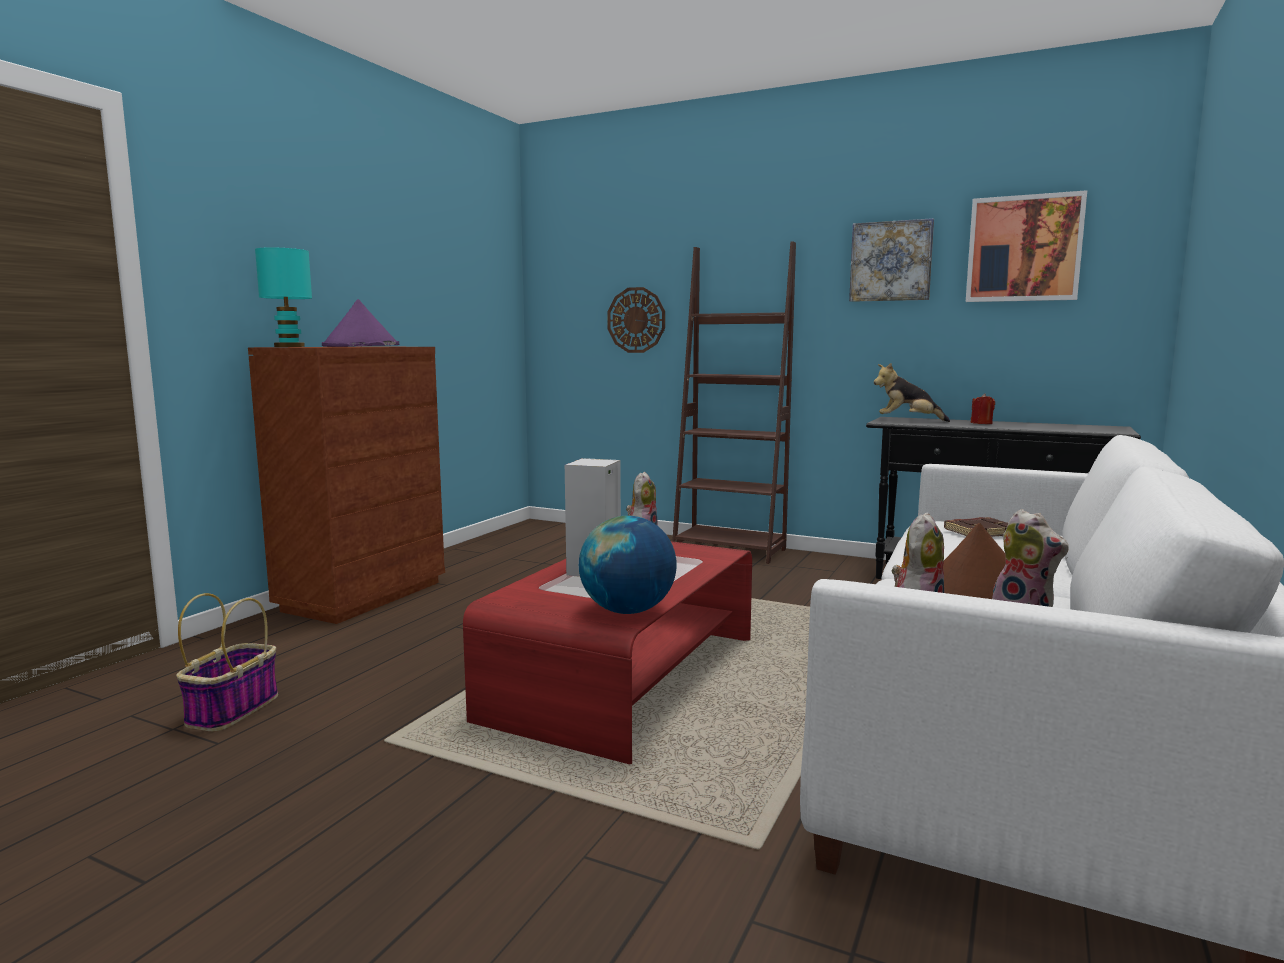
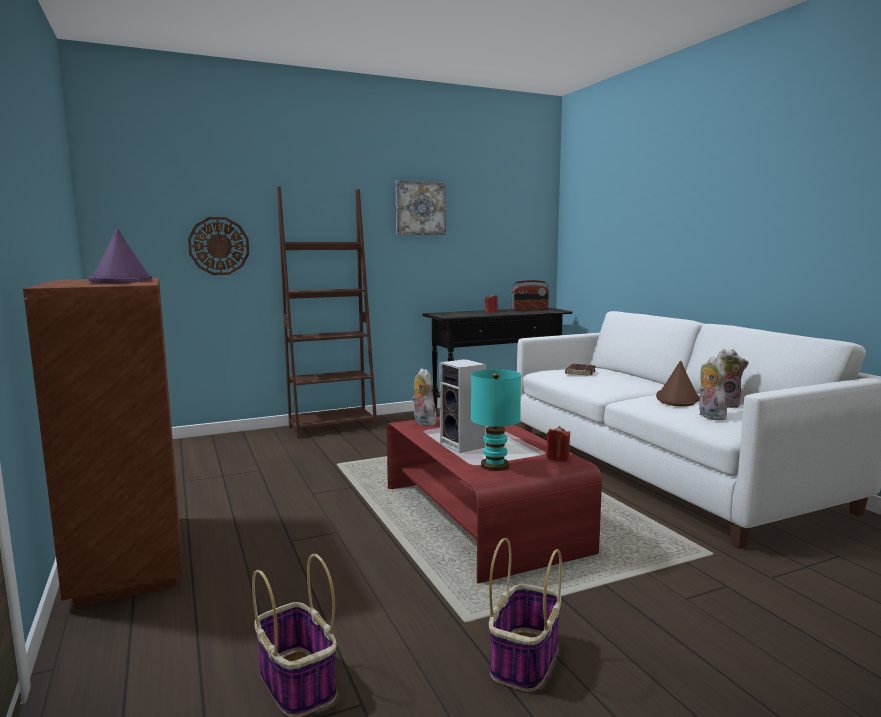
camera: 50 degrees left, 0 degrees up
turquoise table lamp [255,247,312,347] -> turquoise table lamp moved to [471,369,521,471]
globe [579,516,677,614] -> red candle [546,426,571,461]
plush toy [874,363,950,422] -> none
picture [966,190,1087,302] -> none
none -> basket [489,538,562,692]
none -> radio [511,280,549,311]

